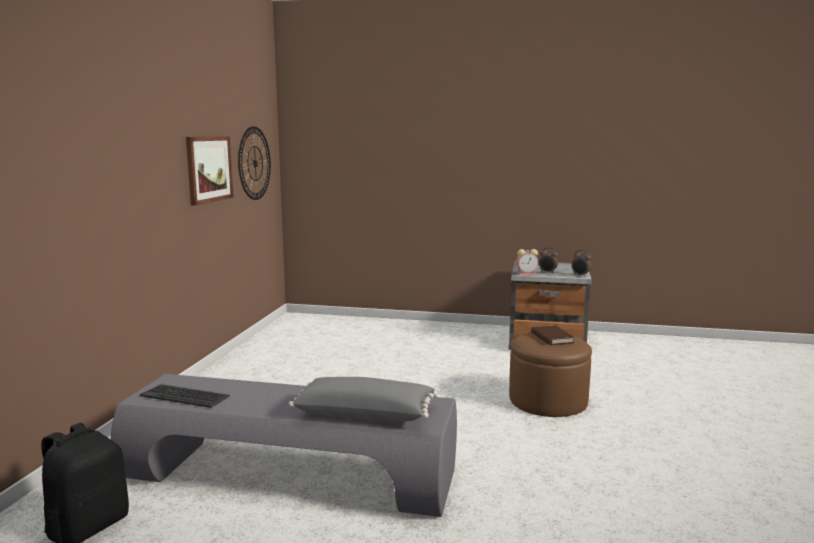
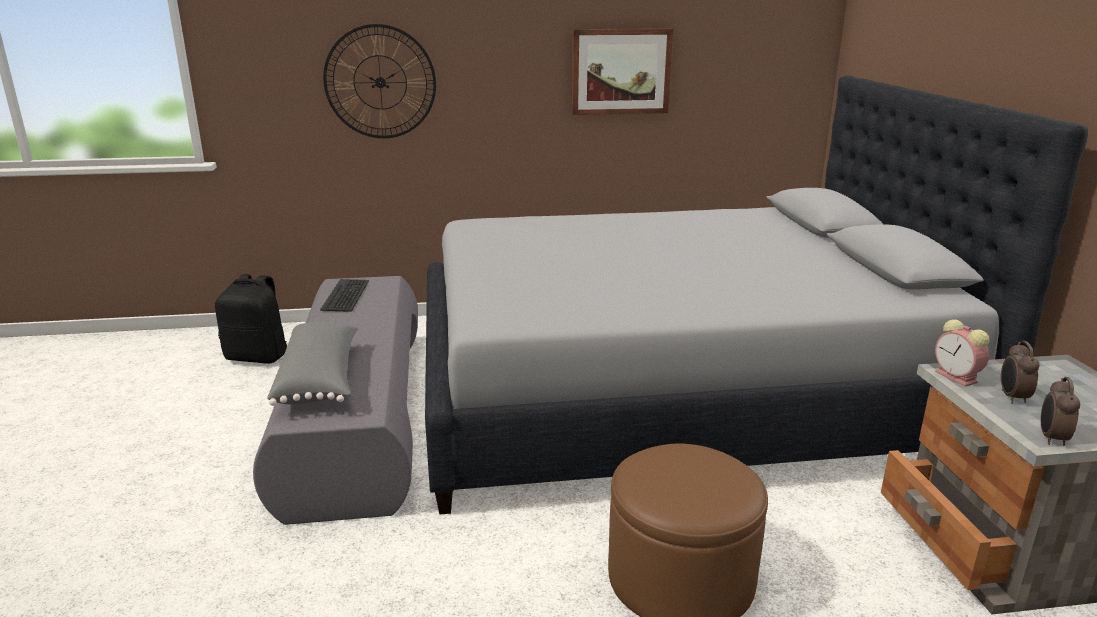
camera: 70 degrees right, 10 degrees up
wall clock [238,126,271,200] -> wall clock moved to [323,24,436,138]
brown book [531,325,575,345] -> none
none -> grey bed [425,75,1088,515]

